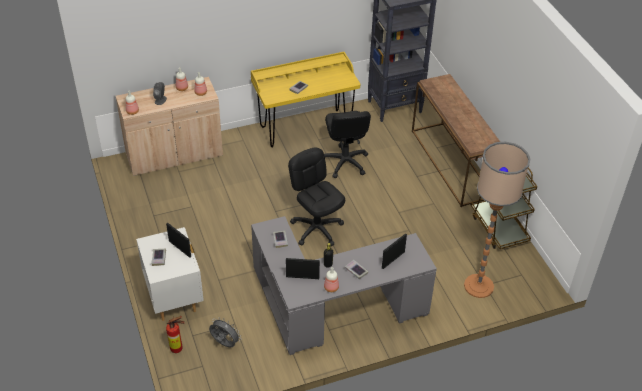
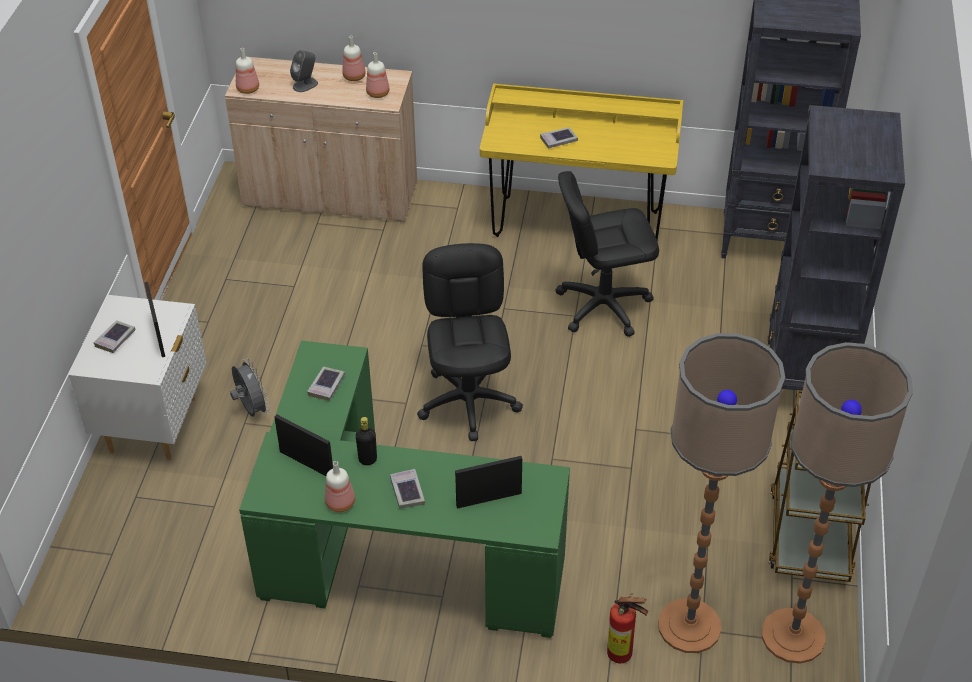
camera: 30 degrees right, 0 degrees up
fire extinguisher [166,316,184,353] -> fire extinguisher moved to [607,593,648,663]
grey fan [209,317,241,348] -> grey fan moved to [230,358,270,417]
grey desk [251,216,437,355] -> green desk [239,341,570,638]
black office chair [324,111,371,178] -> black office chair turned 60 degrees clockwise [555,171,659,337]
brown console table [412,74,500,207] -> black bookcase [768,105,905,391]
none -> floor lamp [762,342,913,664]

